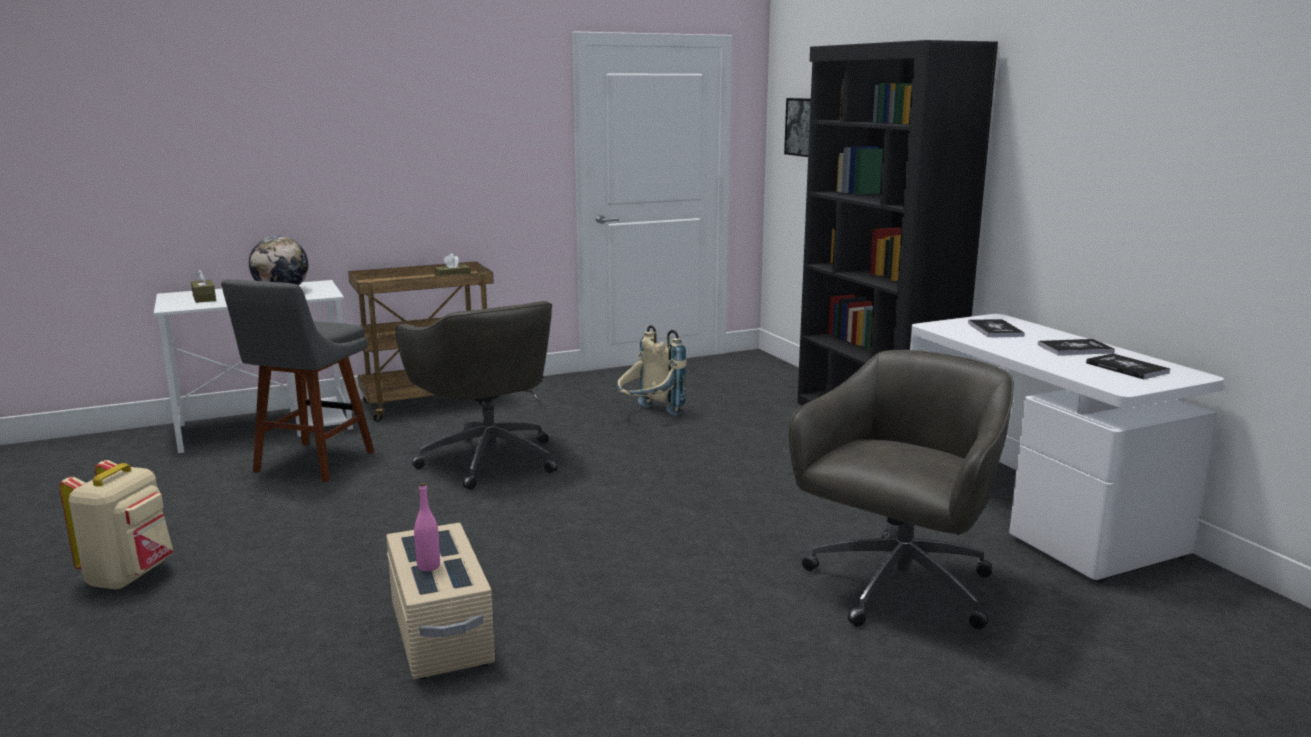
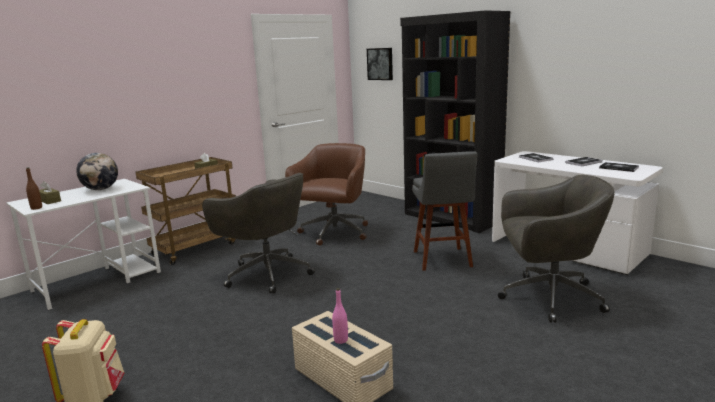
camera: 20 degrees left, 0 degrees up
grey stool [221,279,374,482] -> grey stool moved to [412,151,477,271]
beige backpack [617,325,686,416] -> brown office chair [285,143,368,246]
grey office chair [789,350,1014,630] -> grey office chair turned 75 degrees clockwise [498,175,614,323]
none -> brown bottle [26,167,42,210]

